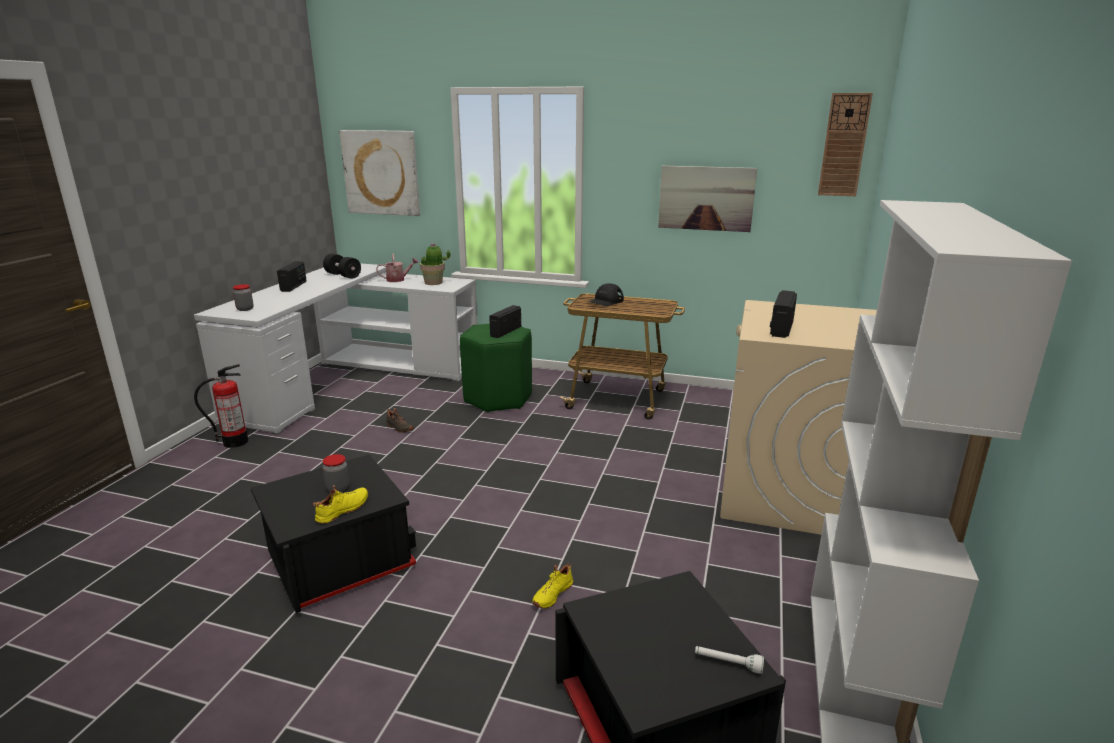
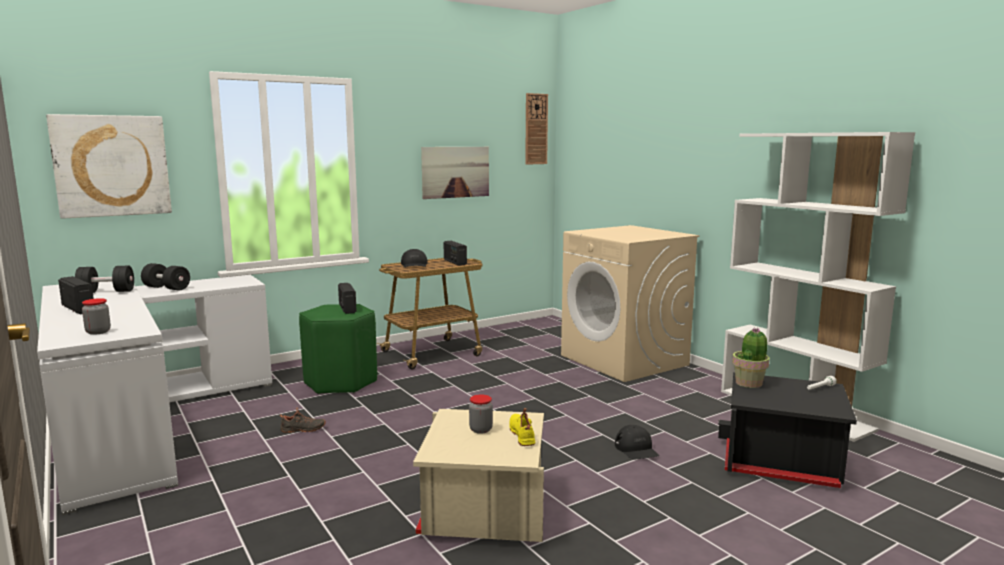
camera: 50 degrees left, 10 degrees down
fire extinguisher [194,364,248,448] -> none
black storage box [251,455,416,613] -> beige storage box [413,409,544,542]
watering can [376,253,419,282] -> black dumbbell [141,263,190,290]
potted plant [420,243,450,285] -> potted plant moved to [732,328,770,388]
yellow shoe [533,562,573,609] -> black cap [615,425,659,460]
radio [770,290,797,338] -> radio moved to [443,241,467,266]

